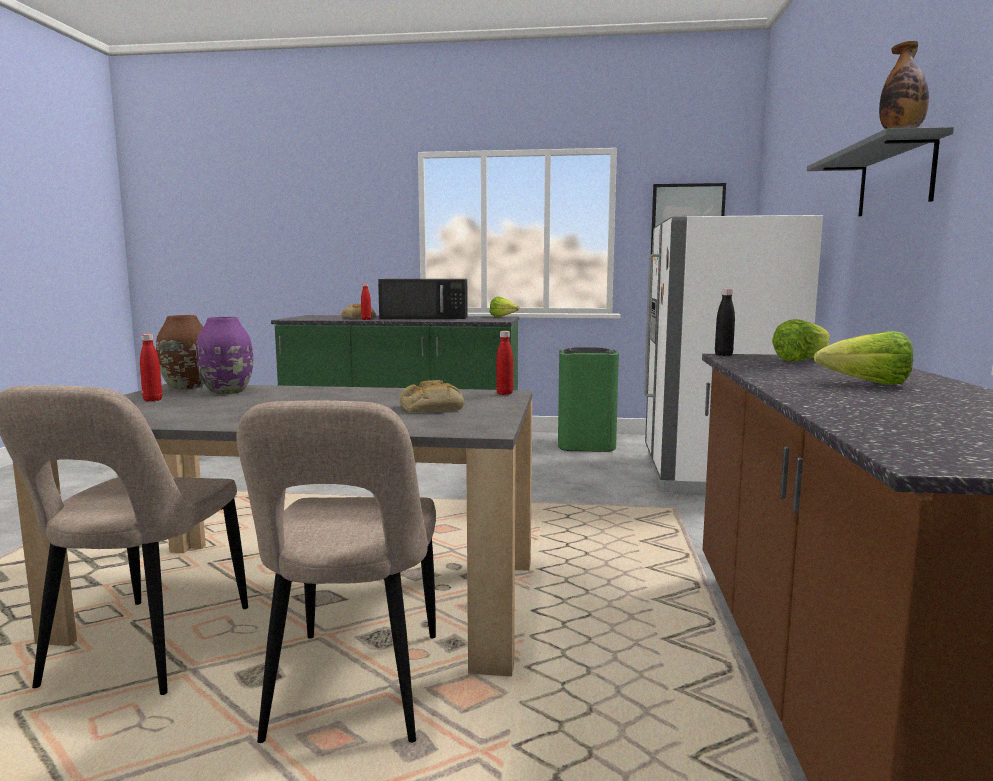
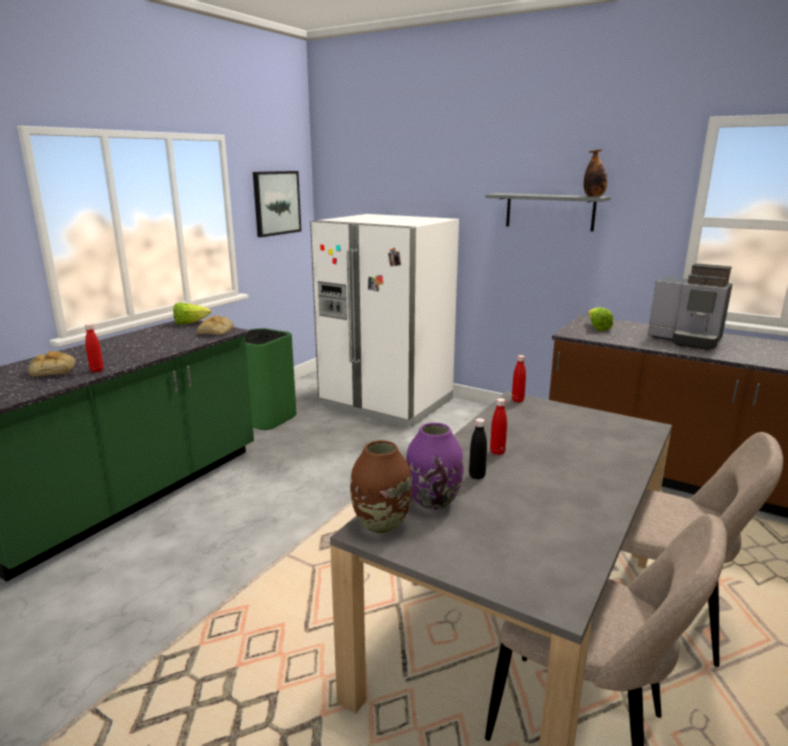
camera: 65 degrees left, 10 degrees up
red bottle [140,334,162,401] -> red bottle moved to [490,398,507,455]
black microwave [378,279,468,319] -> none
bread [400,380,465,412] -> bread moved to [197,315,234,335]
black bottle [715,289,735,356] -> black bottle moved to [469,418,487,479]
lettuce [814,331,913,385] -> coffee machine [648,263,733,350]

